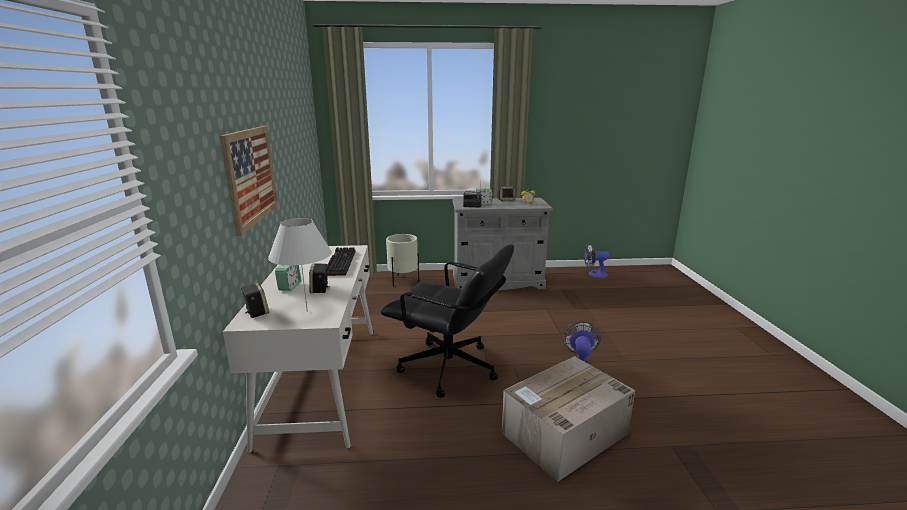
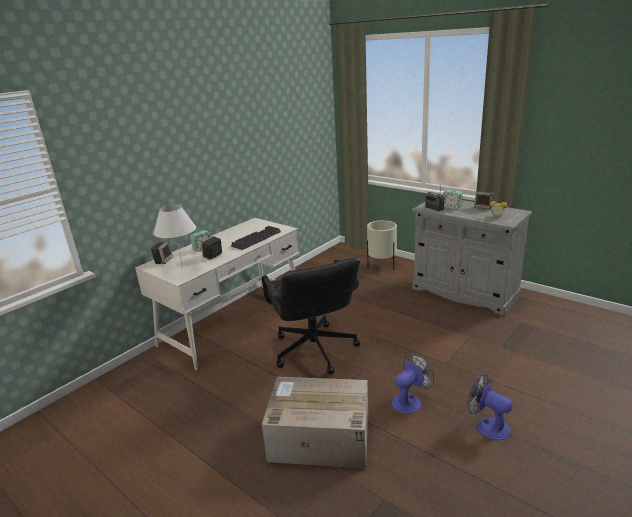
camera: 45 degrees right, 5 degrees up
picture [220,126,278,236] -> none
fan [584,244,609,278] -> fan moved to [467,374,513,440]

